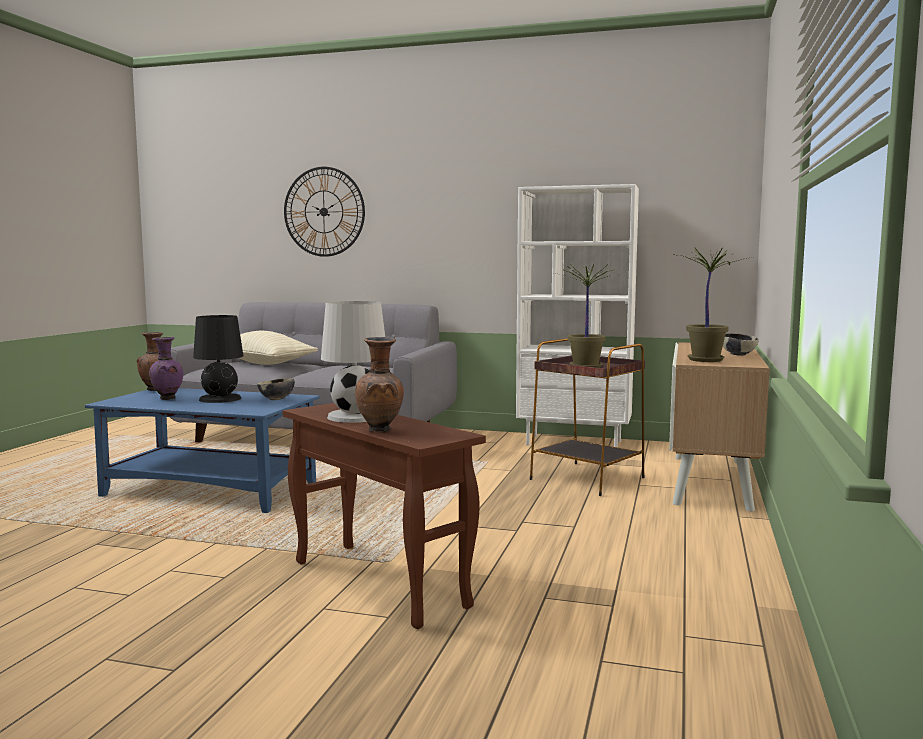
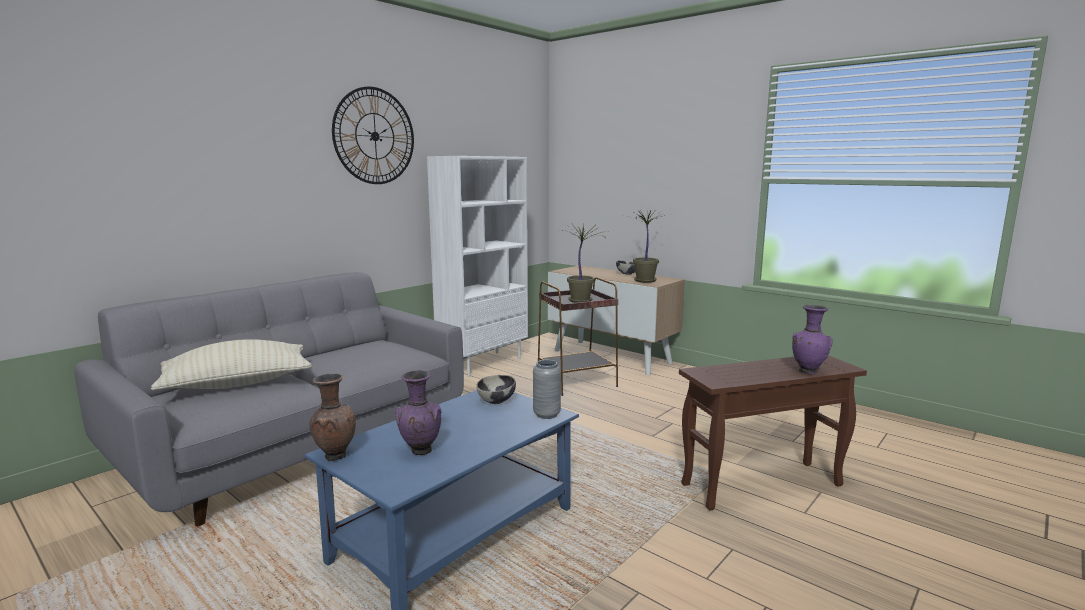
camera: 65 degrees left, 5 degrees up
black table lamp [193,315,243,403] -> none
wall clock [284,167,365,257] -> wall clock moved to [332,87,414,184]
white table lamp [321,301,385,423] -> none
brown vase [355,337,404,433] -> purple vase [792,305,833,375]
none -> grey vase [533,360,561,419]

